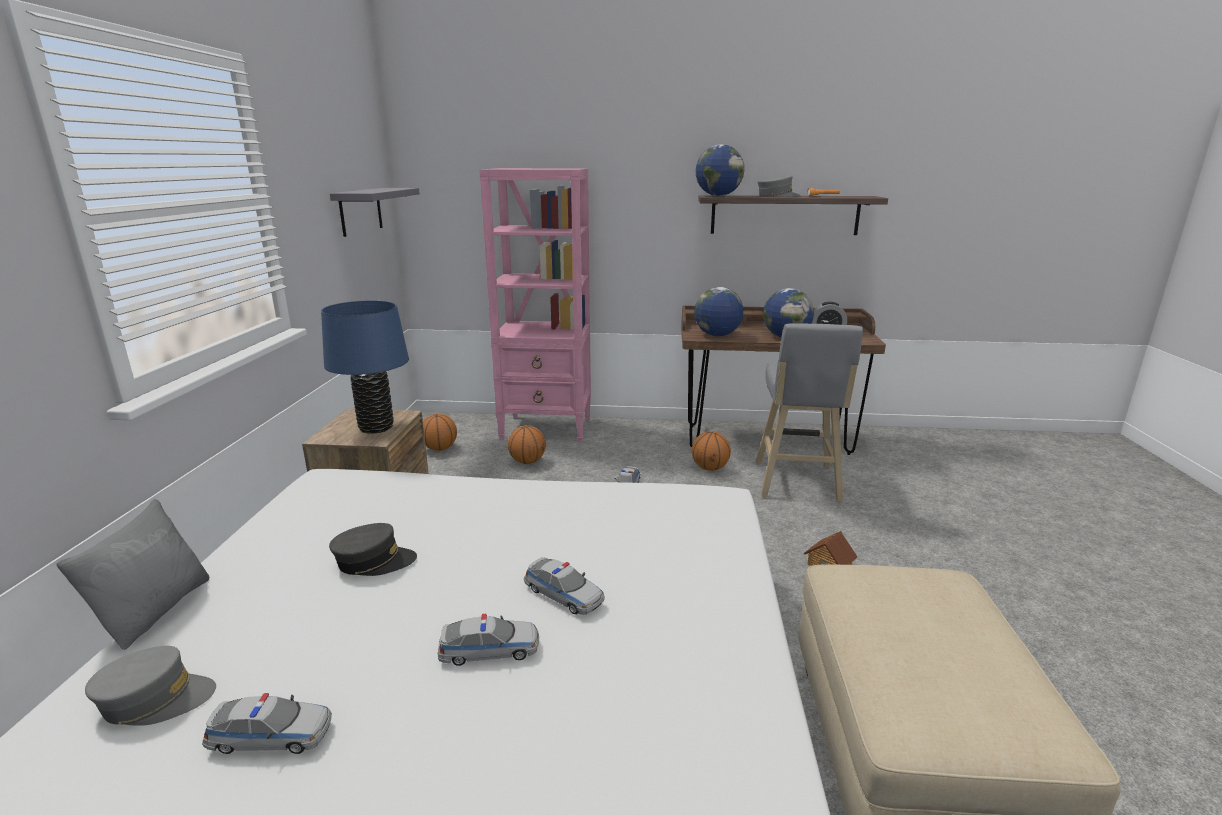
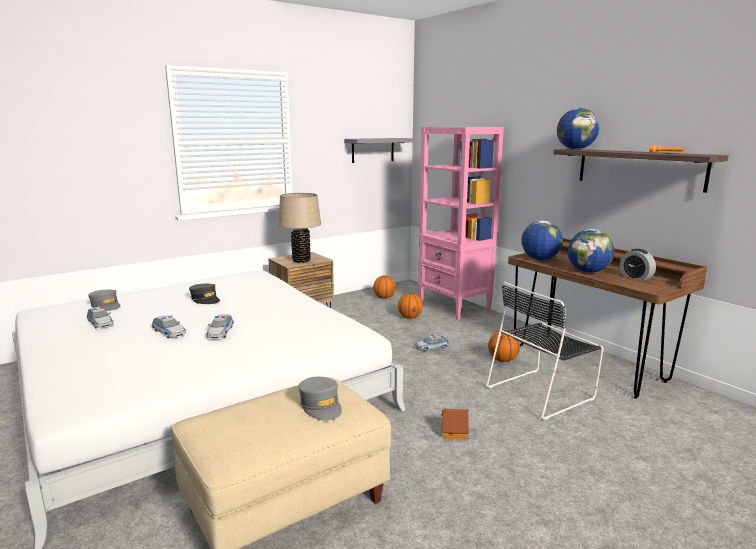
camera: 50 degrees right, 5 degrees down
grey pillow [57,499,209,650] -> none
blue table lamp [321,300,409,434] -> beige table lamp [279,193,321,263]
grey stool [756,323,863,502] -> black chair [486,282,603,420]
grey cap [758,176,802,197] -> grey cap moved to [299,377,342,421]

